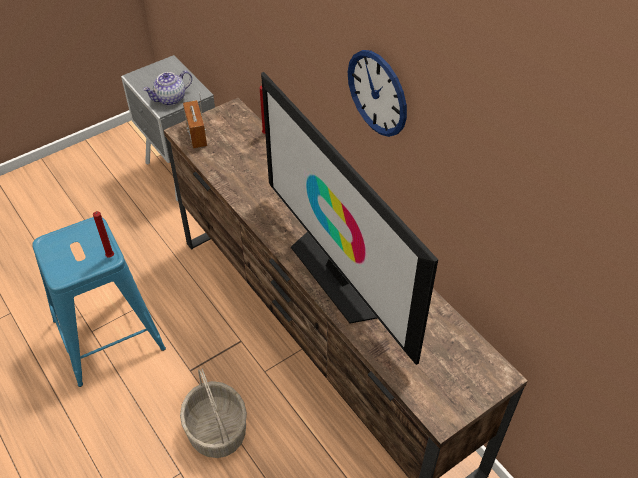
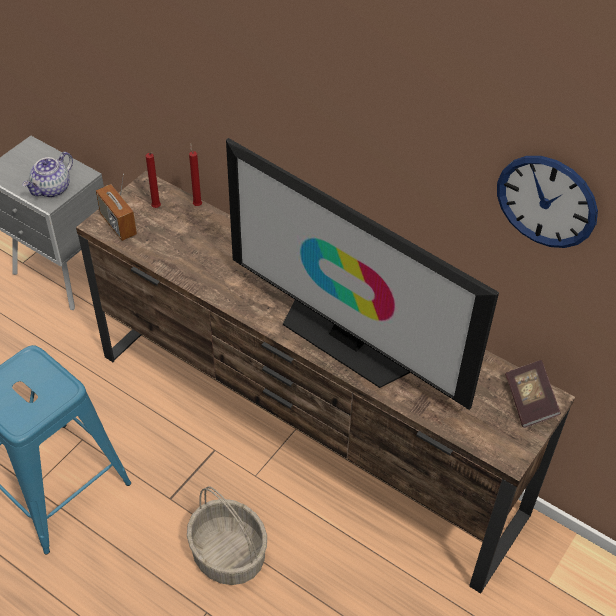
camera: 20 degrees left, 0 degrees up
red candle [93,211,114,257] -> red candle moved to [146,152,161,208]
wall clock [348,50,407,137] -> wall clock moved to [497,156,598,248]
none -> book [505,360,561,428]

